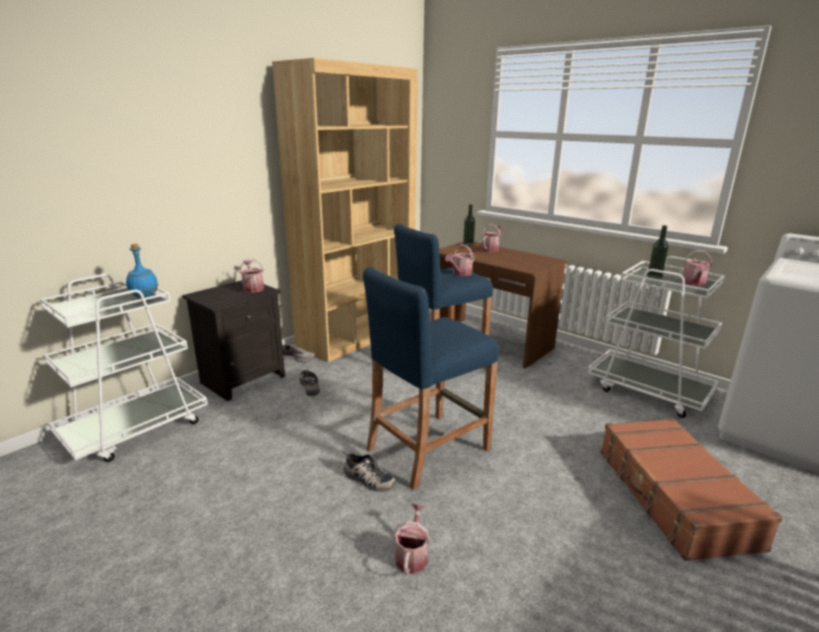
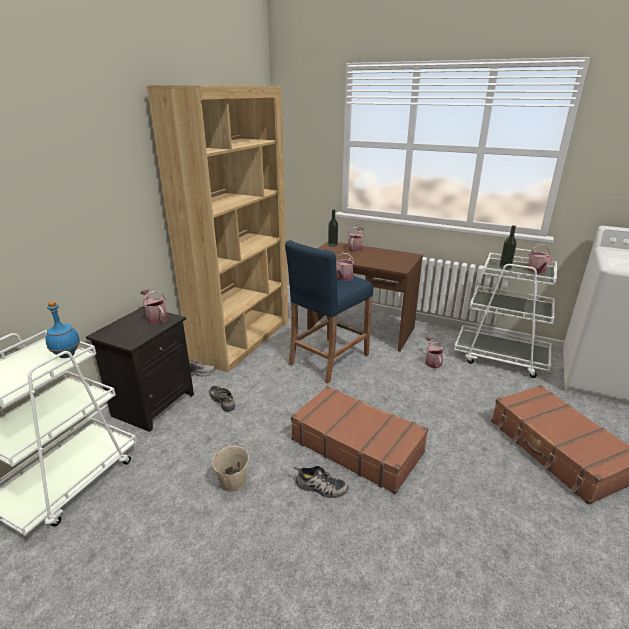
camera: 15 degrees left, 5 degrees up
blue stool [363,267,499,490] -> brown suitcase [291,386,428,494]
watering can [393,503,430,575] -> watering can moved to [425,337,445,368]
none -> beige bucket [212,442,249,493]

